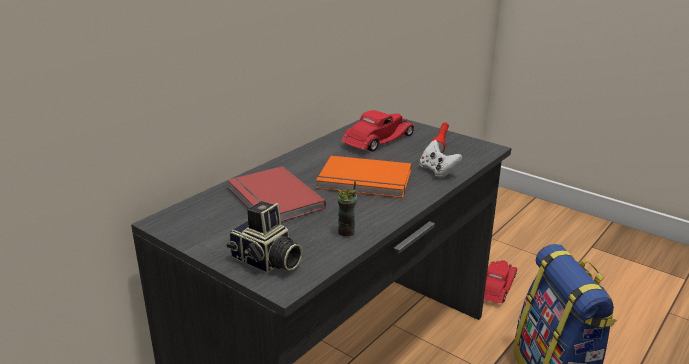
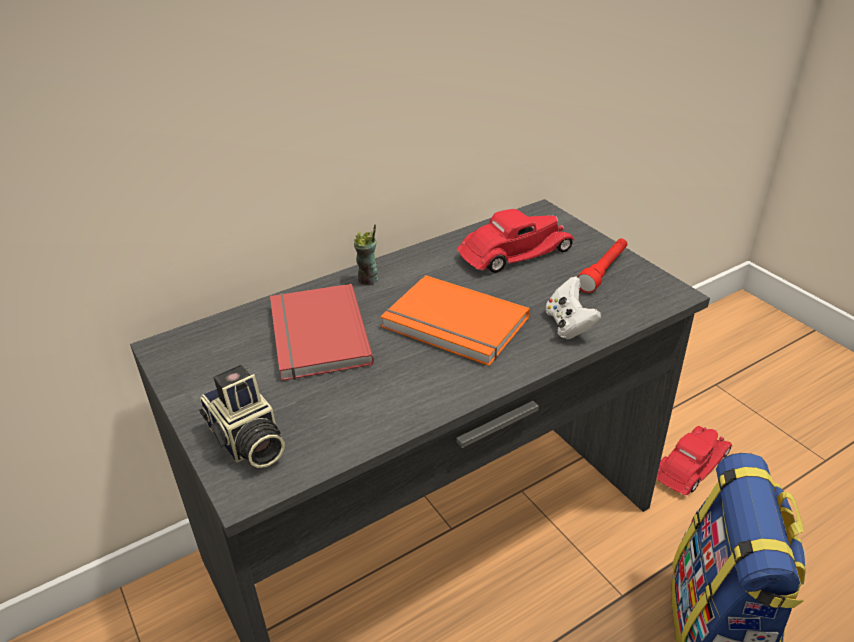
camera: 20 degrees right, 10 degrees up
cup [337,181,357,236] -> cup moved to [354,224,378,286]

